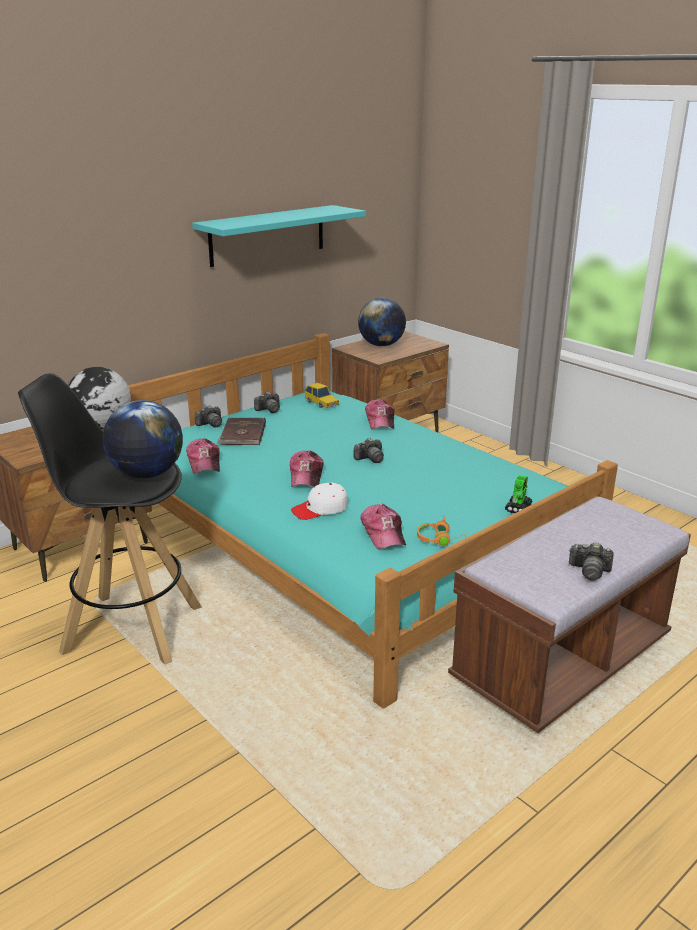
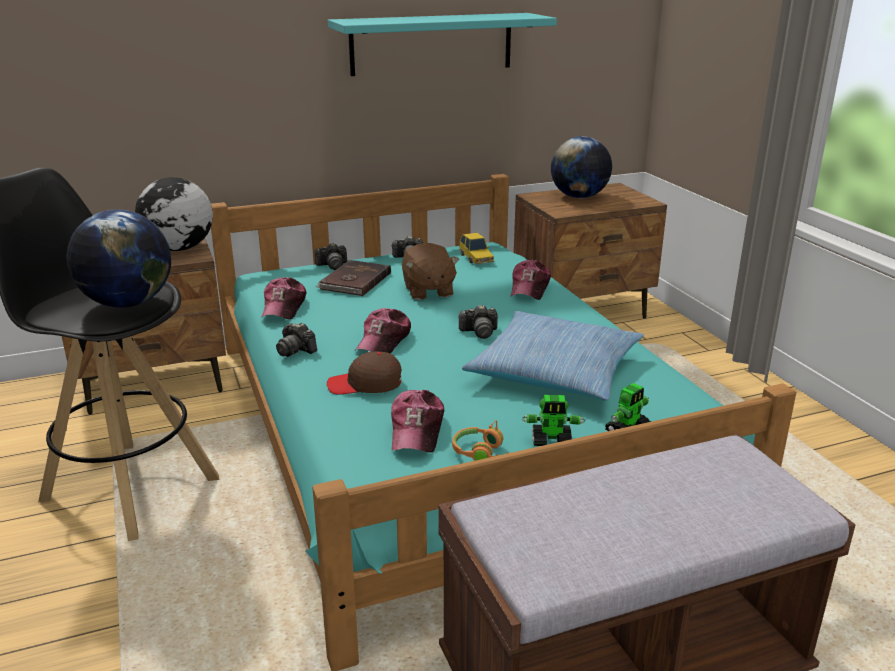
camera: 20 degrees right, 0 degrees up
white cap [291,483,347,520] -> brown cap [327,352,402,394]
camera [569,542,614,581] -> camera moved to [276,323,317,357]
none -> brown plush toy [402,243,459,300]
none -> pillow [462,311,644,401]
none -> toy robot [522,395,585,446]

